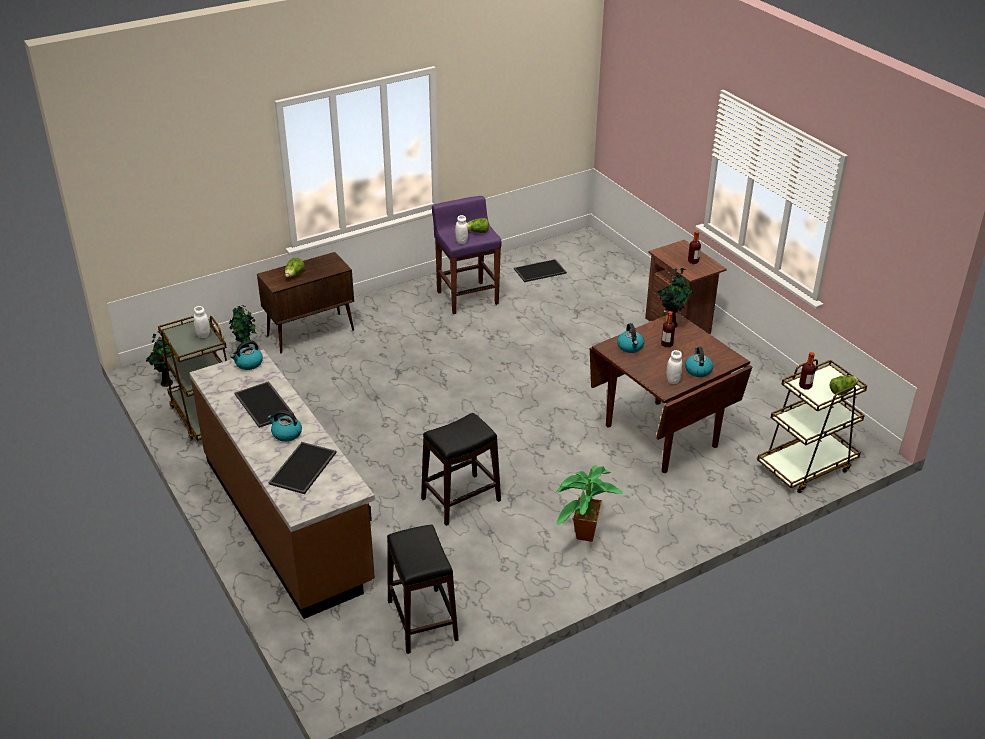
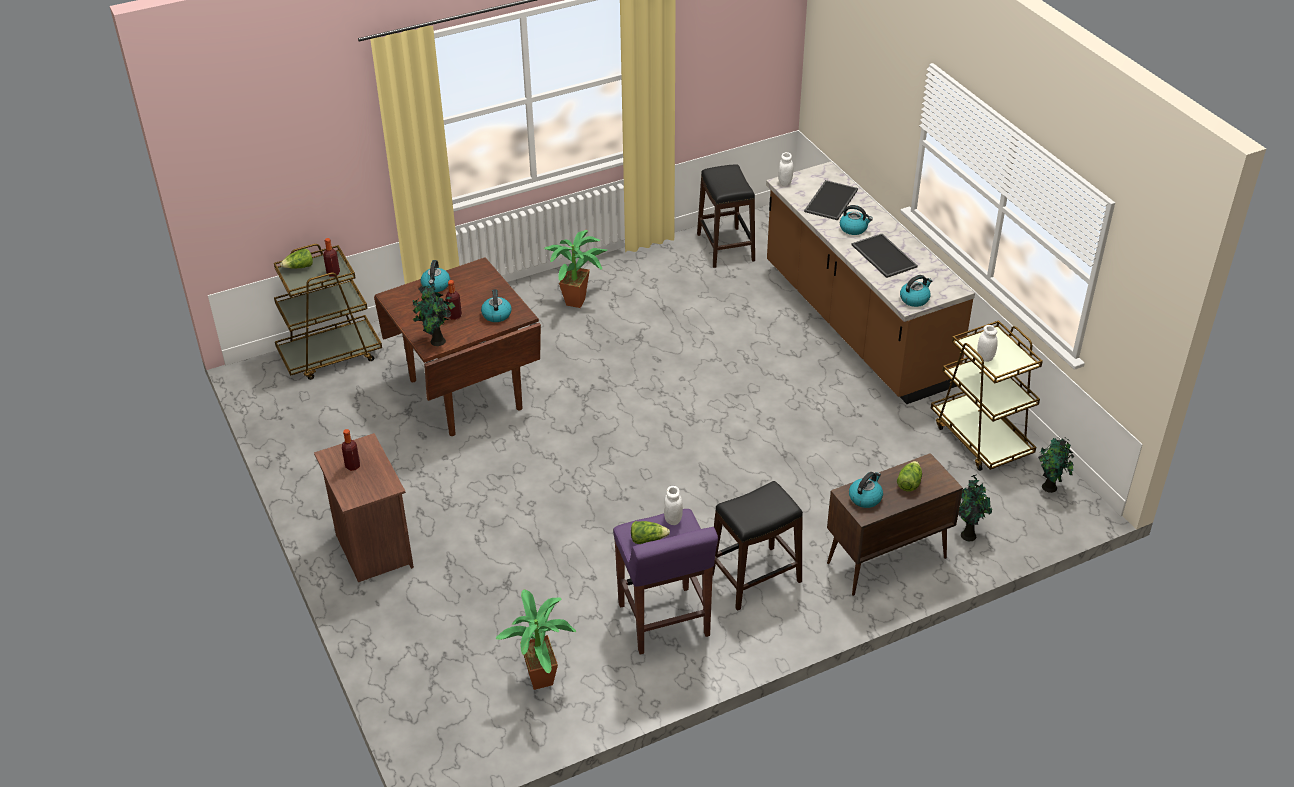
camera: 175 degrees left, 5 degrees up
black stool [421,413,501,526] -> black stool moved to [712,481,803,611]
tray [514,259,567,282] -> potted plant [496,589,576,690]
white jar [667,350,682,384] -> white jar moved to [778,152,793,186]
none -> kettle [849,472,883,508]

